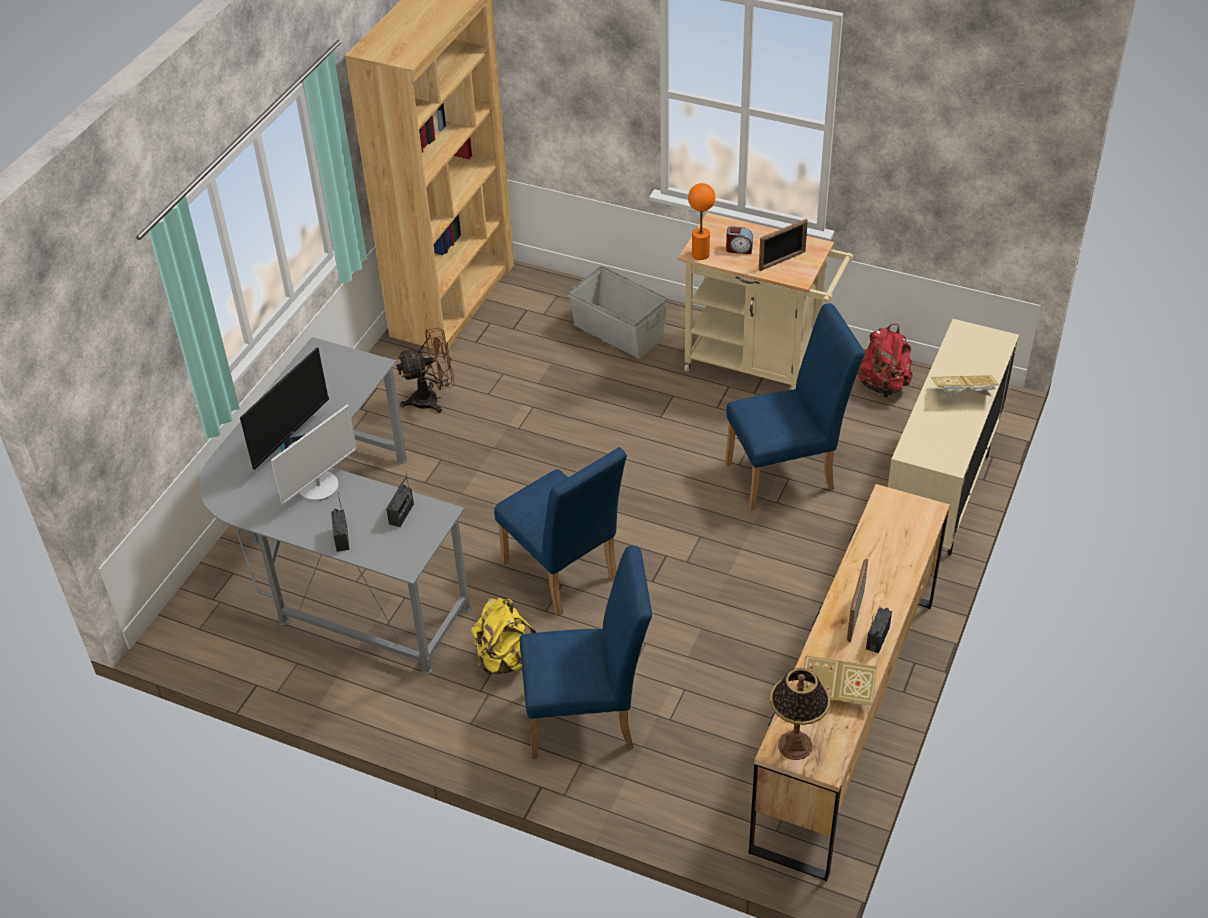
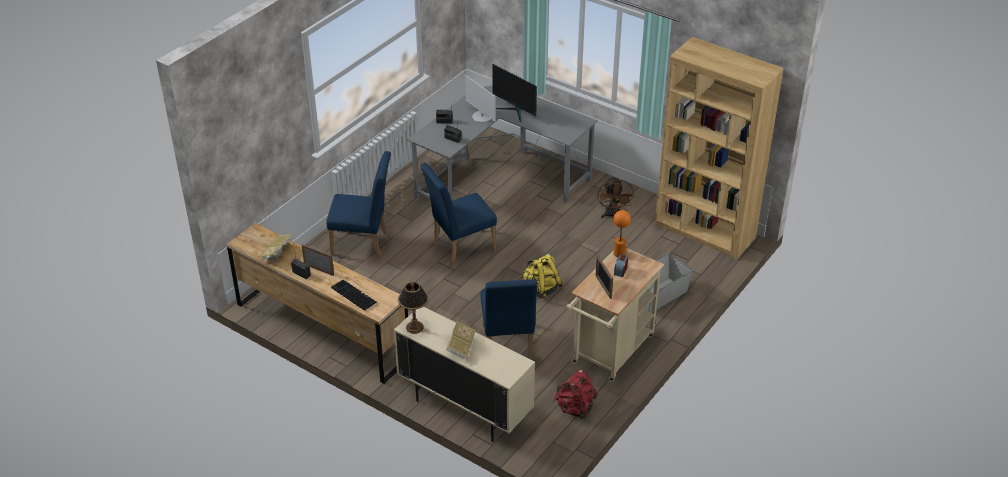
camera: 100 degrees right, 5 degrees down
yellow backpack [471,598,537,674] -> yellow backpack moved to [523,254,563,298]
blue chair [520,546,652,759] -> blue chair turned 90 degrees counterclockwise [326,151,391,259]
table lamp [770,668,830,760] -> table lamp moved to [398,282,428,334]
none -> keyboard [331,280,377,311]

